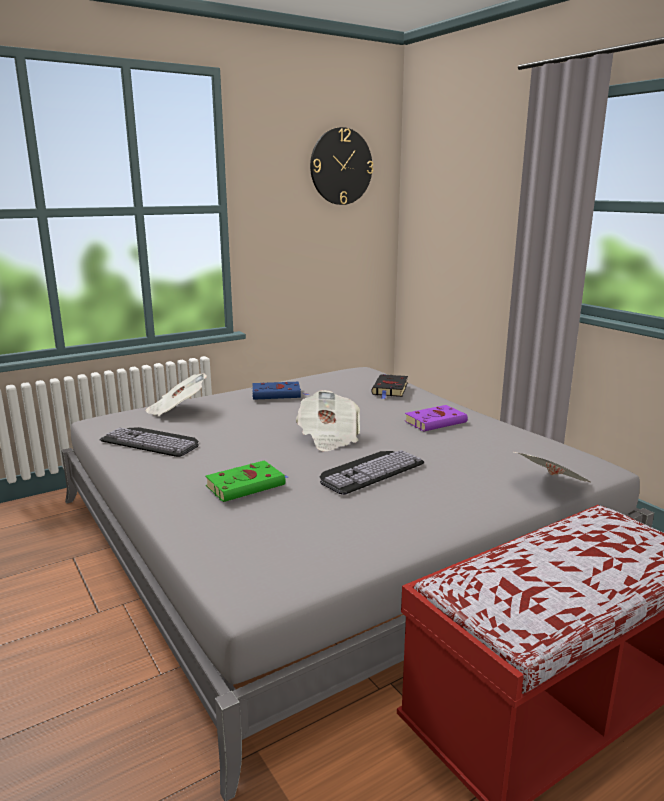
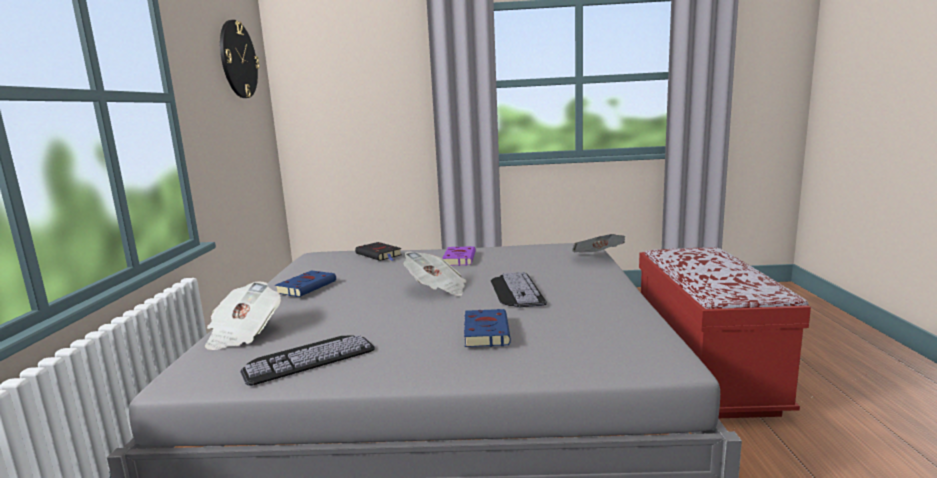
camera: 55 degrees left, 5 degrees down
green book [205,460,288,502] -> blue book [464,309,511,347]

